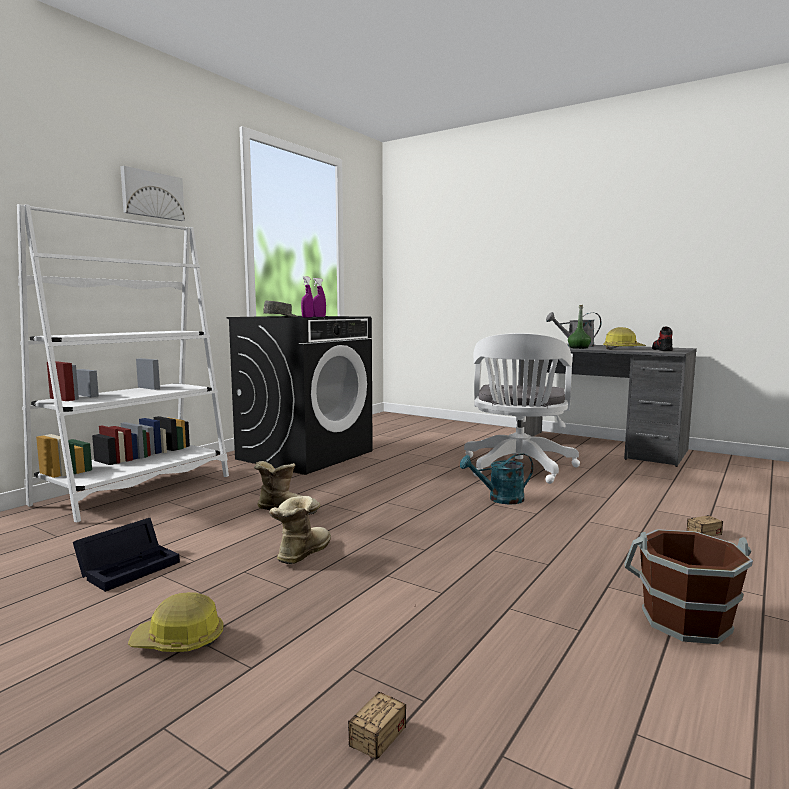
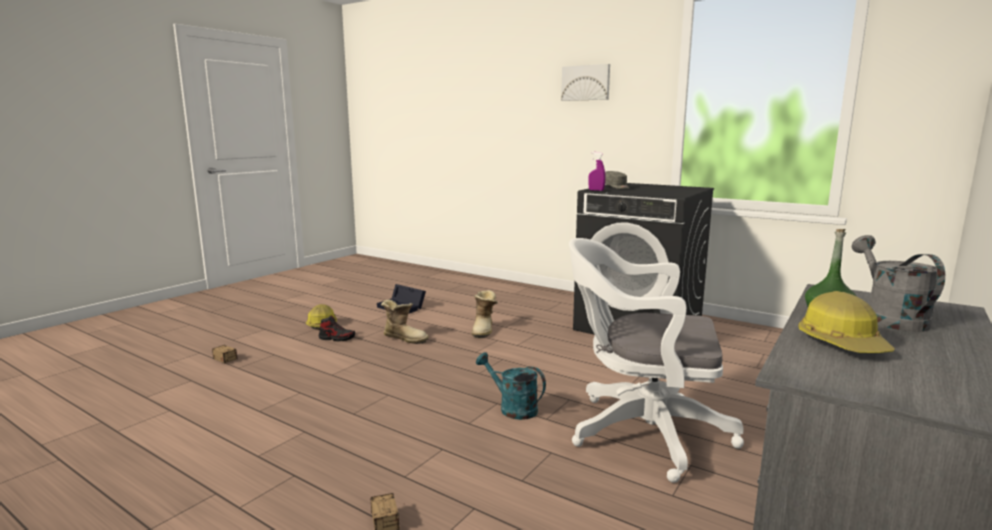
camera: 90 degrees right, 5 degrees up
white bookcase [17,204,229,522] -> none
purple spray bottle [313,278,326,317] -> none
turquoise watering can [460,453,533,505] -> turquoise watering can turned 45 degrees counterclockwise [476,352,546,420]
brown bucket [624,529,753,644] -> none
shoe [652,326,673,351] -> shoe moved to [319,315,355,342]

